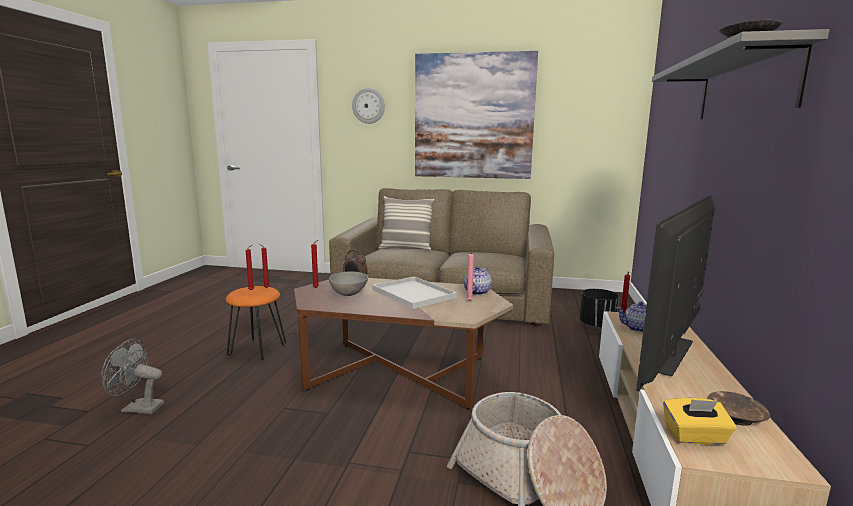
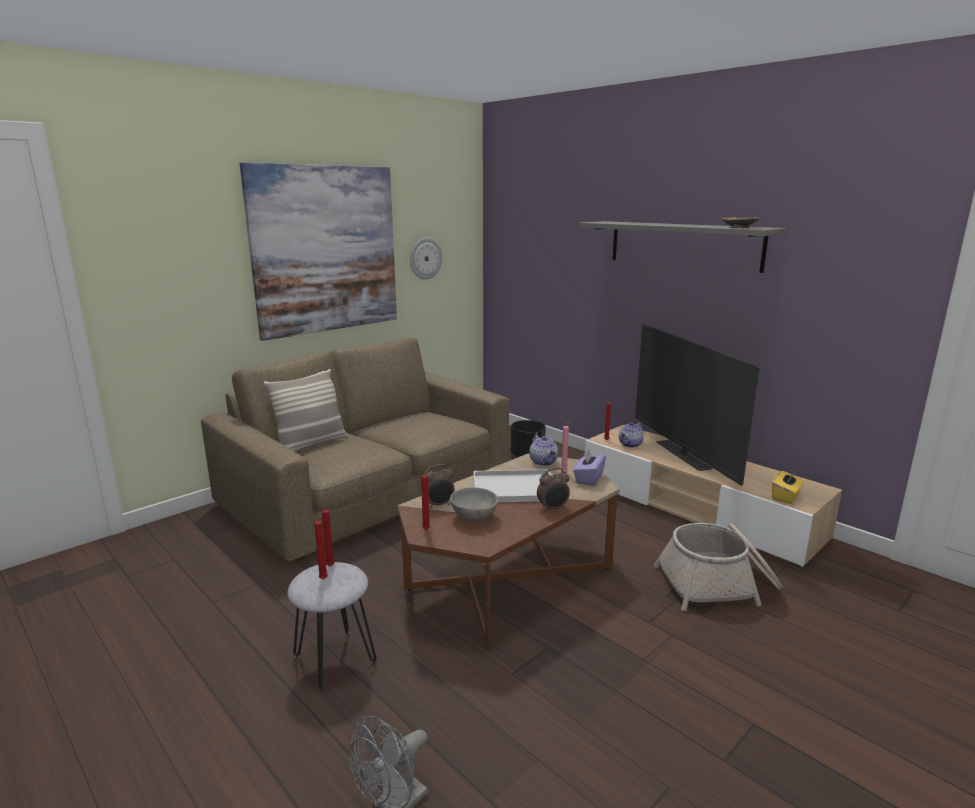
camera: 55 degrees left, 5 degrees up
orange stool [226,286,286,362] -> grey stool [287,562,377,691]
wall clock [352,88,385,124] -> wall clock moved to [410,238,442,280]
brown bowl [707,391,770,425] -> none
none -> alarm clock [537,468,570,512]
none -> purple tissue box [573,448,606,486]

